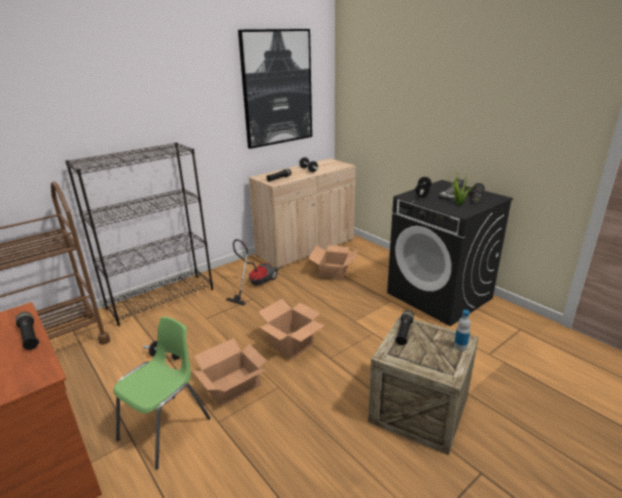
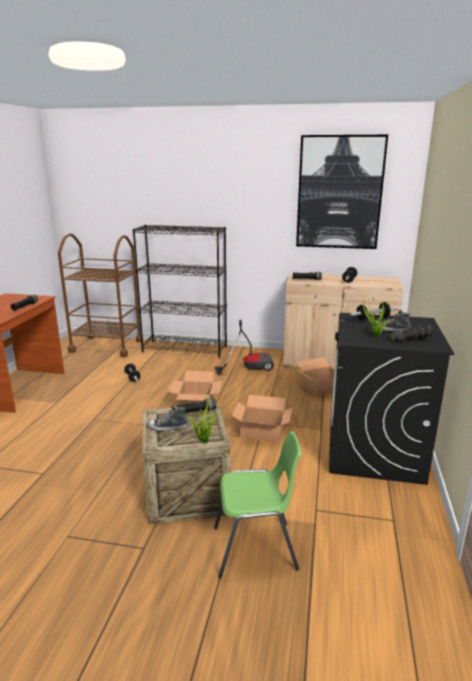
camera: 50 degrees right, 5 degrees down
green chair [114,316,210,470] -> green chair moved to [214,431,301,579]
cardboard box [193,338,266,407] -> cardboard box moved to [232,395,292,443]
bottle [454,310,471,351] -> potted plant [185,387,220,443]
none -> shoe [147,405,188,431]

